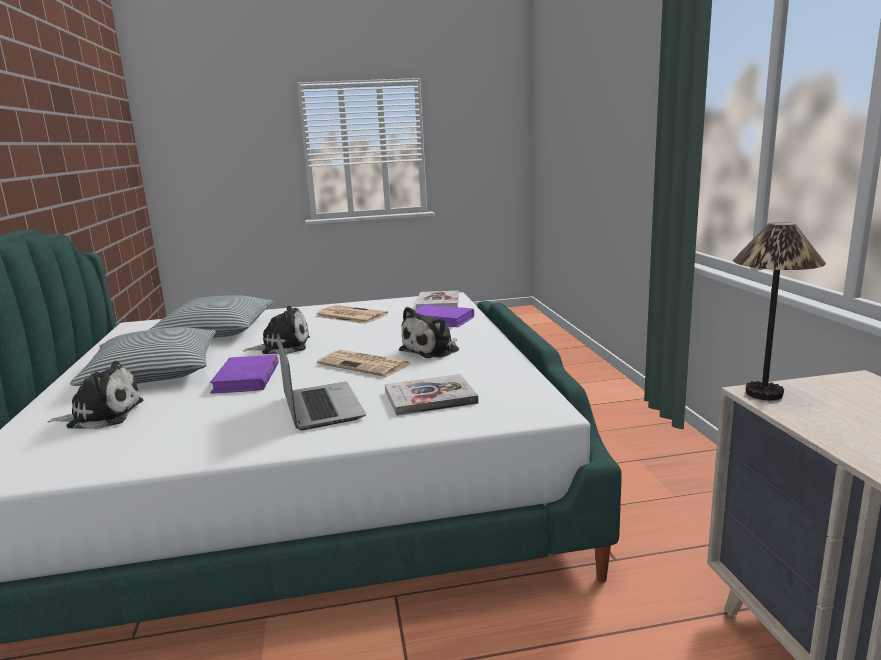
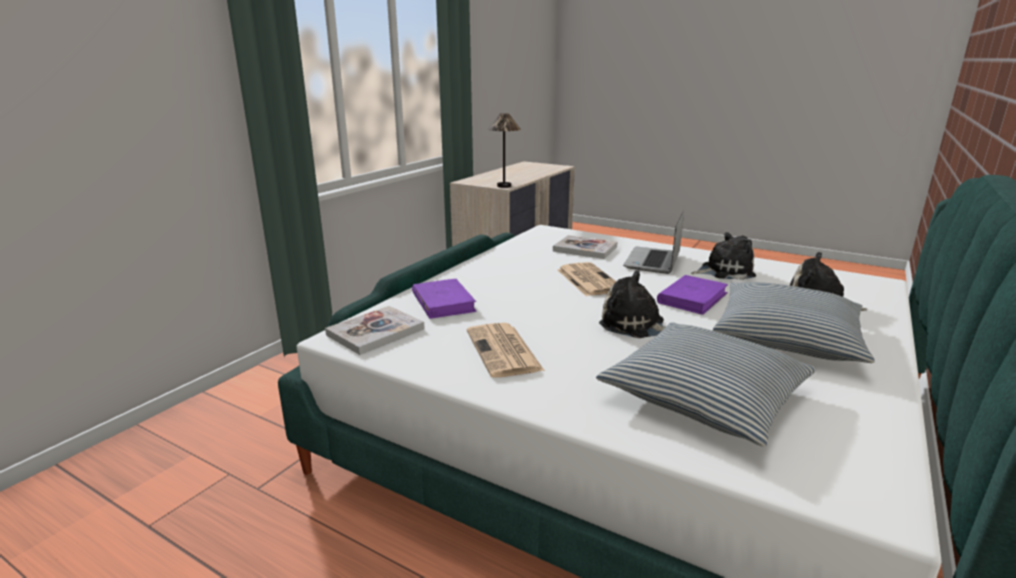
camera: 140 degrees left, 5 degrees up
plush toy [399,307,459,358] -> plush toy moved to [691,232,756,280]

